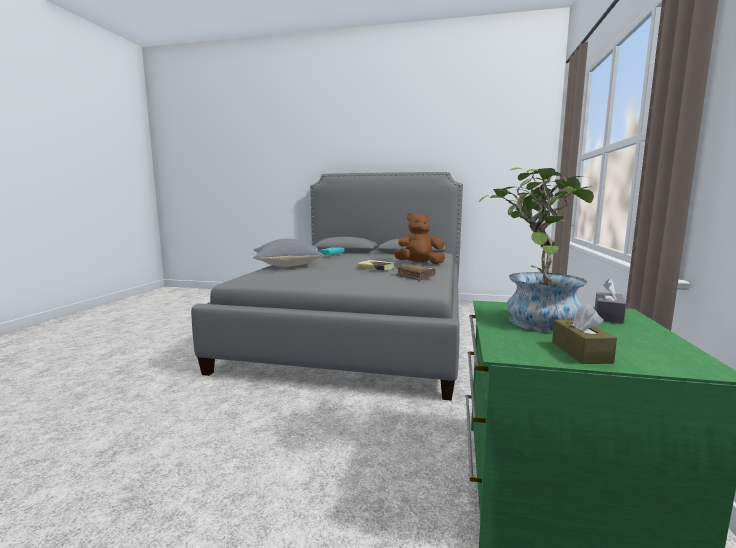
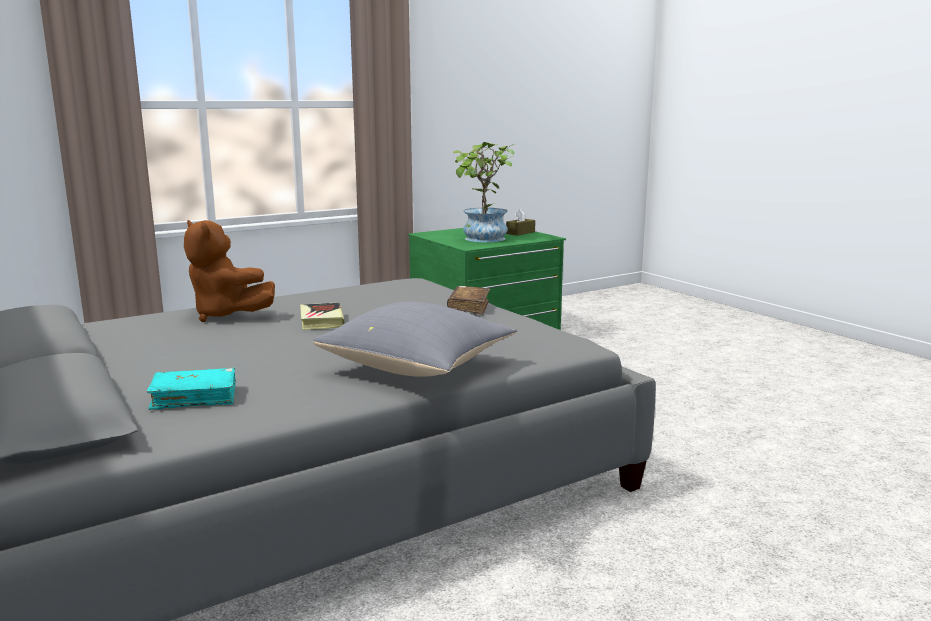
camera: 135 degrees left, 5 degrees up
brown book [396,264,436,281] -> brown book moved to [447,286,490,315]
grey tissue box [595,279,626,323] -> none

